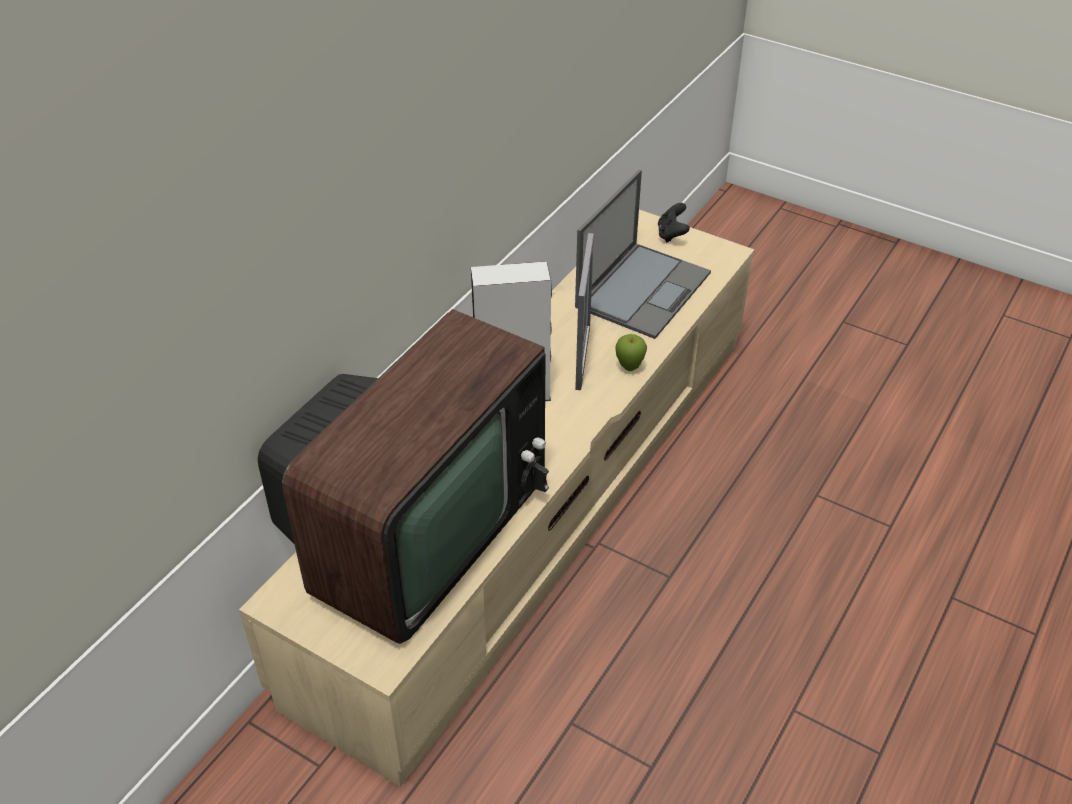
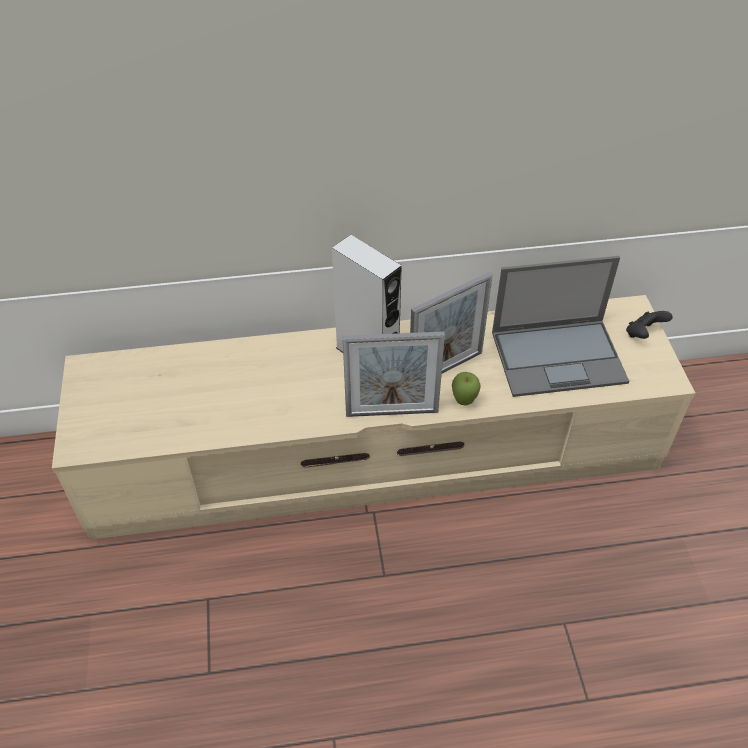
camera: 50 degrees right, 5 degrees up
television [258,309,549,644] -> none
none -> picture frame [343,331,445,417]

